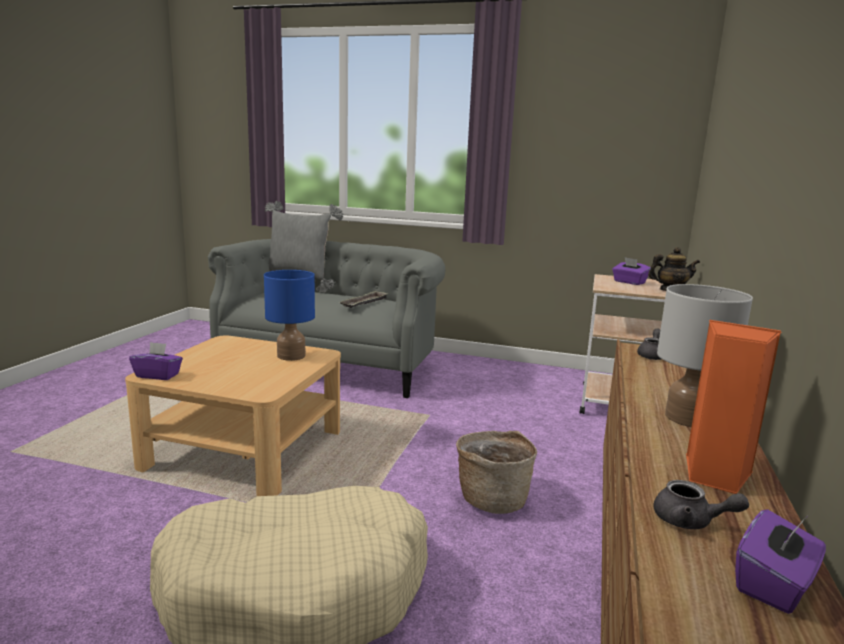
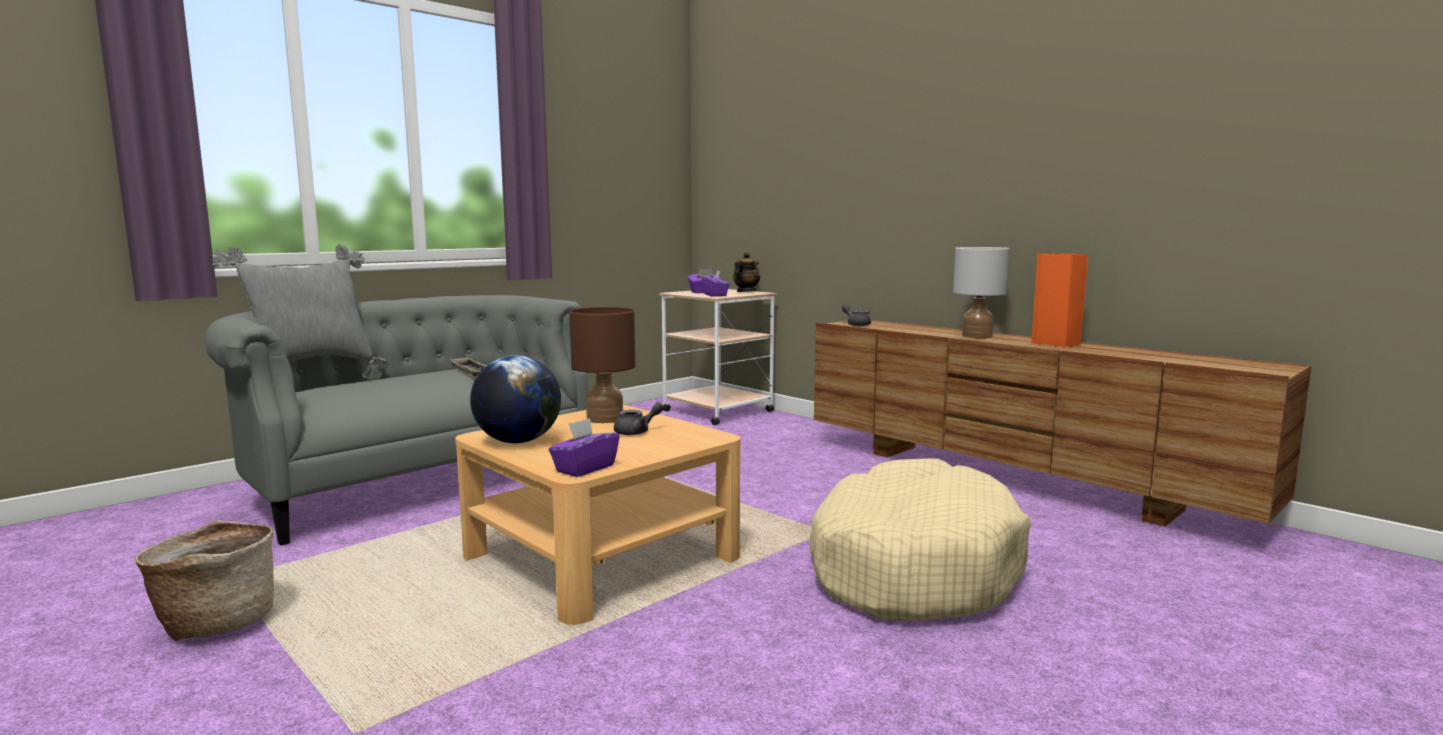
camera: 60 degrees left, 5 degrees down
blue table lamp [264,270,315,361] -> brown table lamp [569,307,635,423]
basket [456,431,537,514] -> basket moved to [135,520,274,641]
grey teapot [654,480,749,529] -> grey teapot moved to [614,402,664,435]
purple tissue box [735,510,826,614] -> purple tissue box moved to [702,270,730,296]
none -> globe [470,355,561,443]

